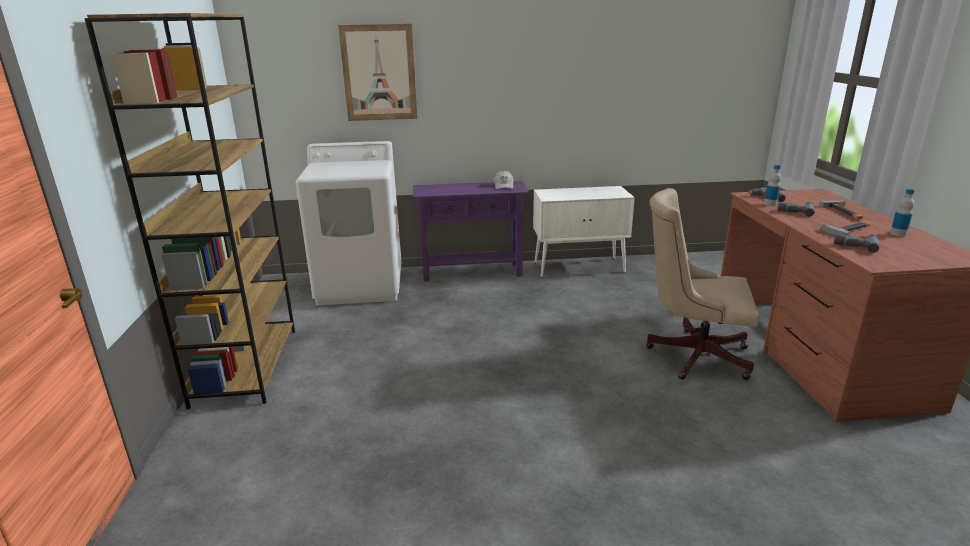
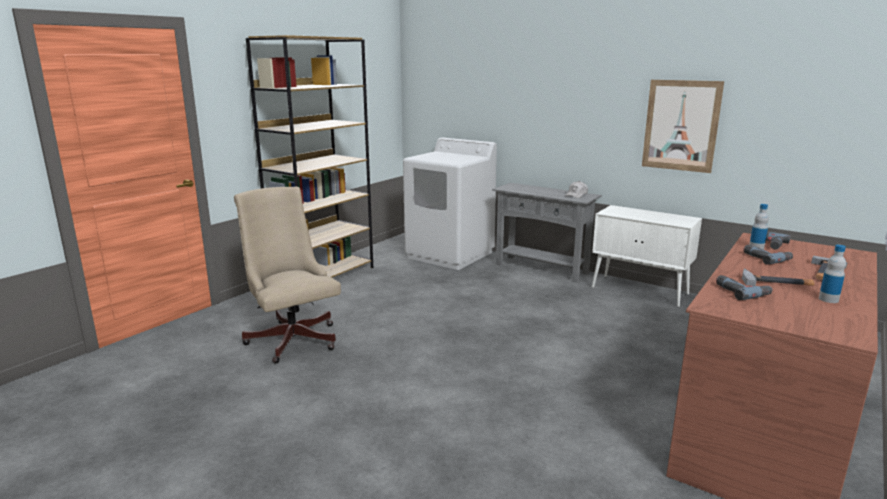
camera: 40 degrees right, 5 degrees down
picture [338,24,417,121] -> picture moved to [642,80,724,173]
purple console table [413,181,529,282] -> grey console table [492,183,602,282]
beige office chair [646,188,760,380] -> beige office chair moved to [234,187,341,364]

